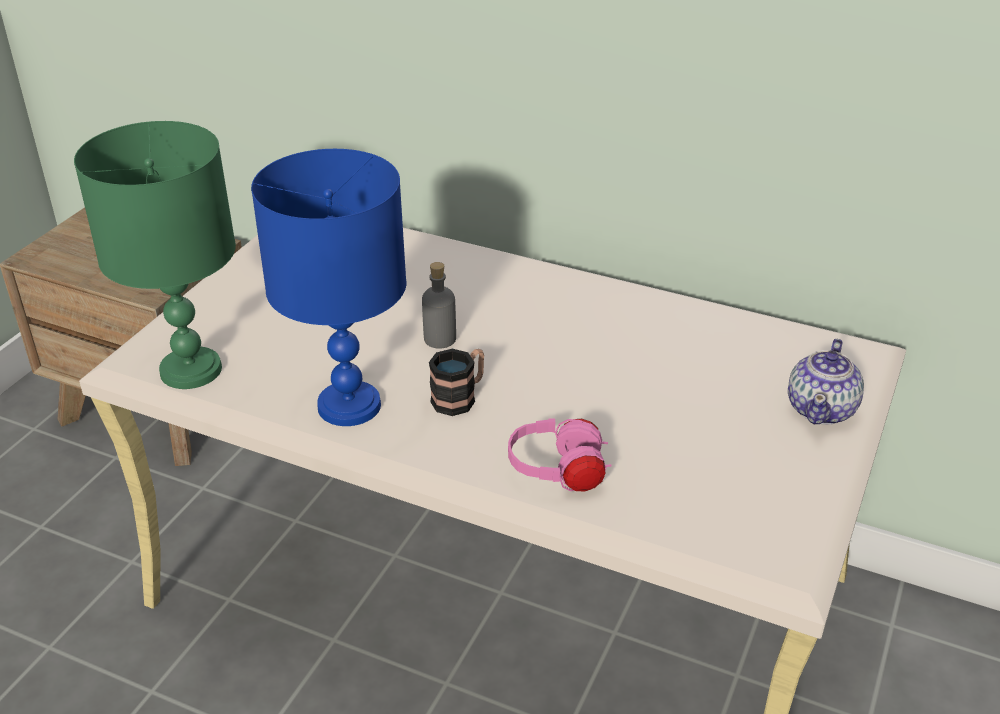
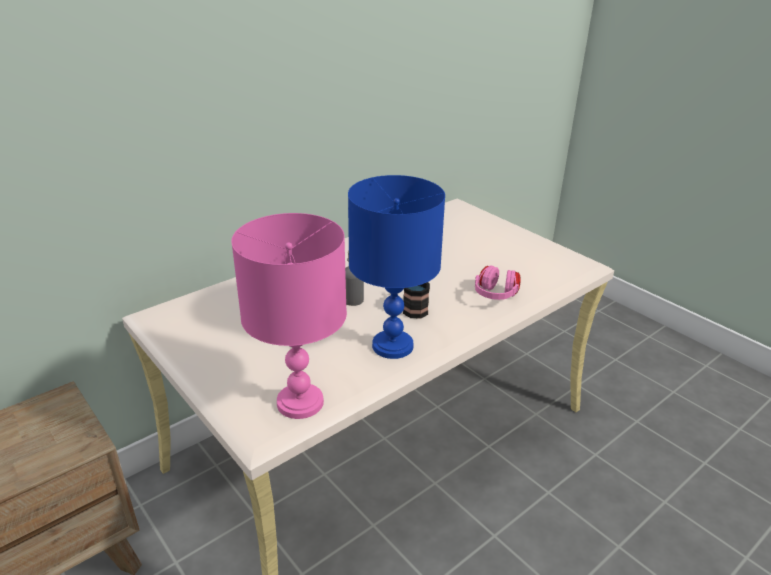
camera: 65 degrees left, 5 degrees down
green table lamp [74,121,236,389] -> pink table lamp [231,213,347,419]
teapot [788,339,864,425] -> none

